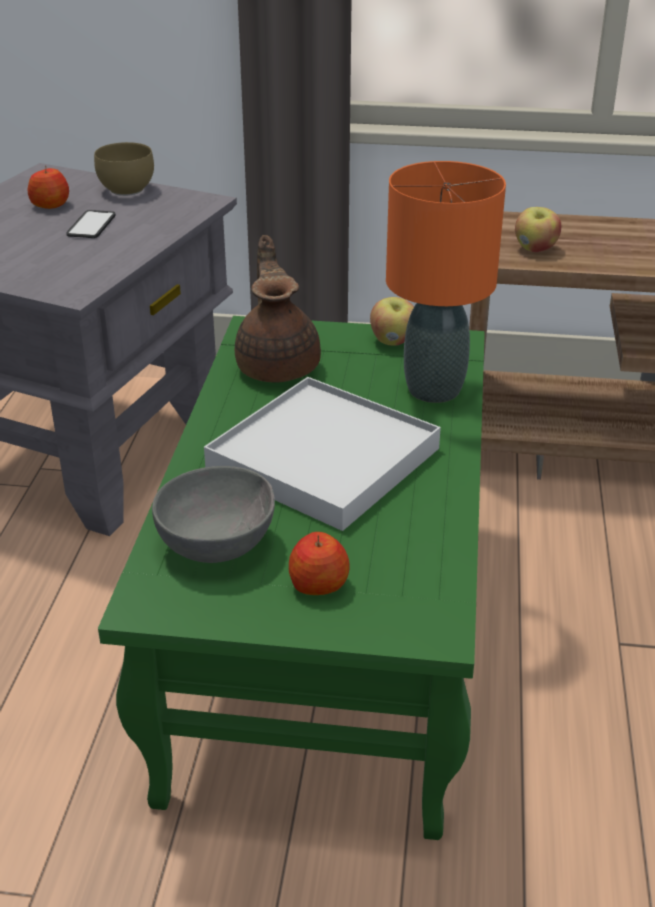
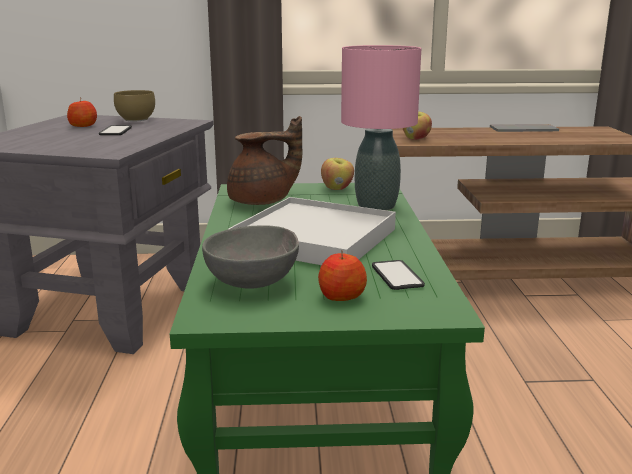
camera: 10 degrees left, 15 degrees down
brown teapot [235,235,321,383] -> brown teapot turned 90 degrees clockwise [227,116,302,205]
orange table lamp [386,161,506,403] -> pink table lamp [341,45,421,210]
none -> phone [372,260,425,290]

